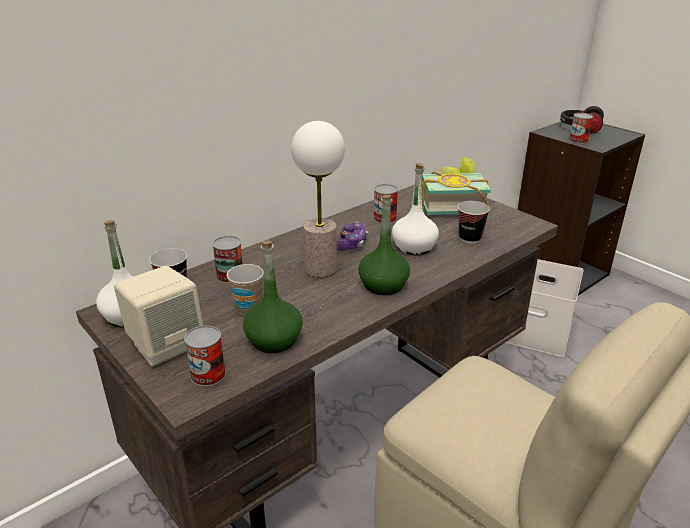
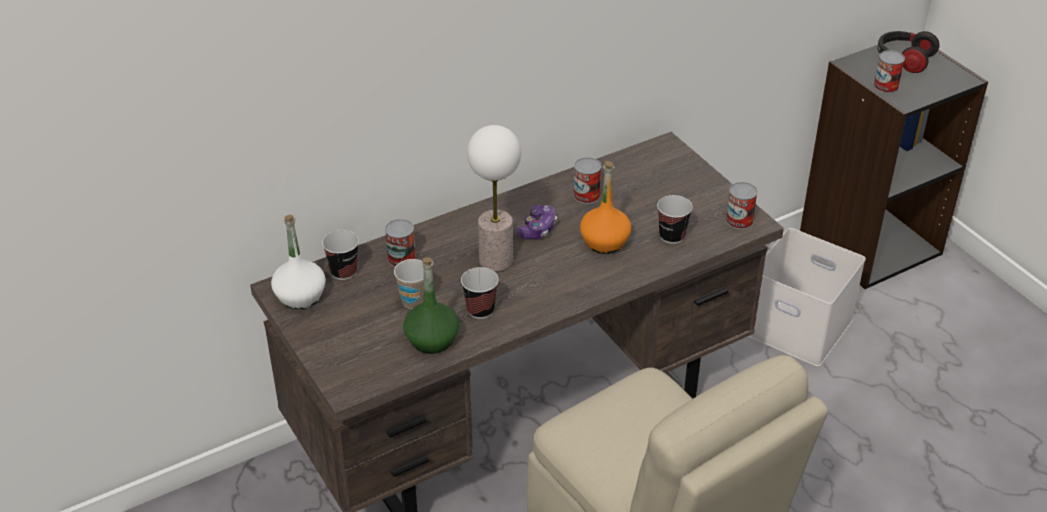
camera: 10 degrees right, 10 degrees up
beige speaker [114,266,203,367] -> none
can [184,325,226,386] -> can moved to [726,182,758,229]
green bottle [358,194,410,295] -> none
white bottle [392,163,439,255] -> orange bottle [580,161,631,254]
book [422,157,491,215] -> none
none -> cup [461,267,499,319]

